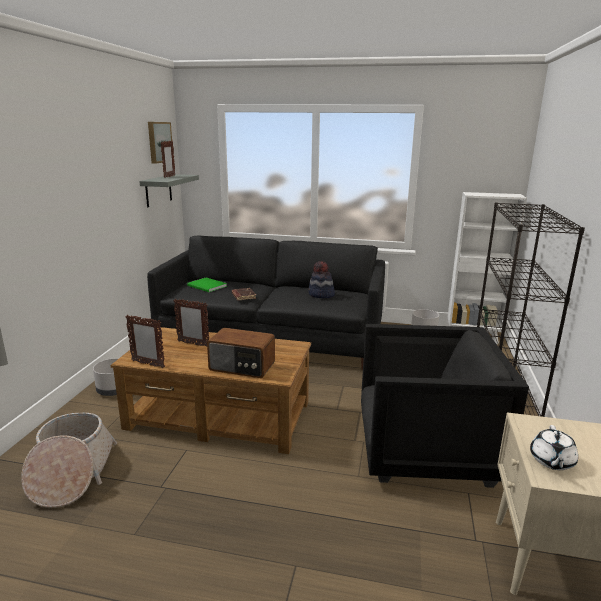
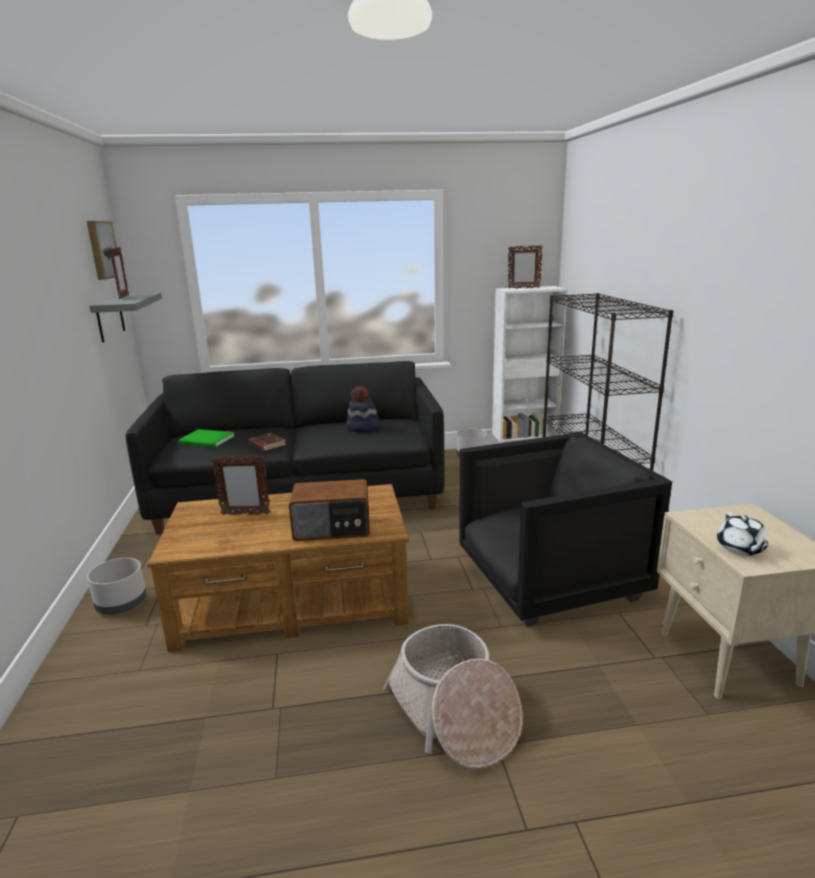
camera: 20 degrees left, 0 degrees up
basket [21,412,117,508] -> basket moved to [383,624,523,769]
picture frame [126,315,165,368] -> picture frame moved to [508,245,542,289]

